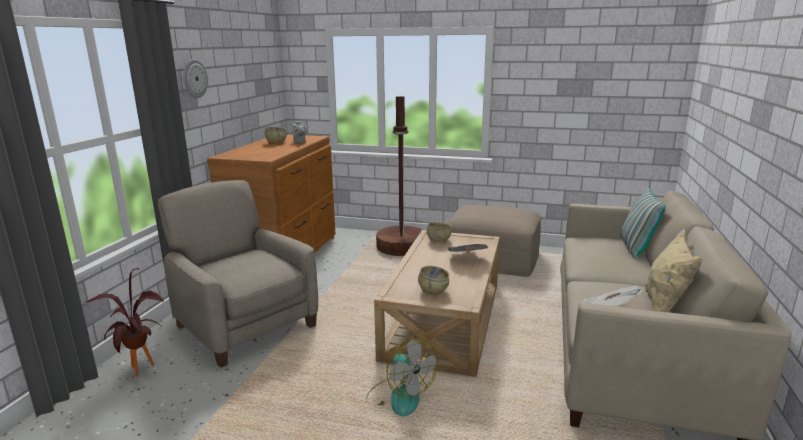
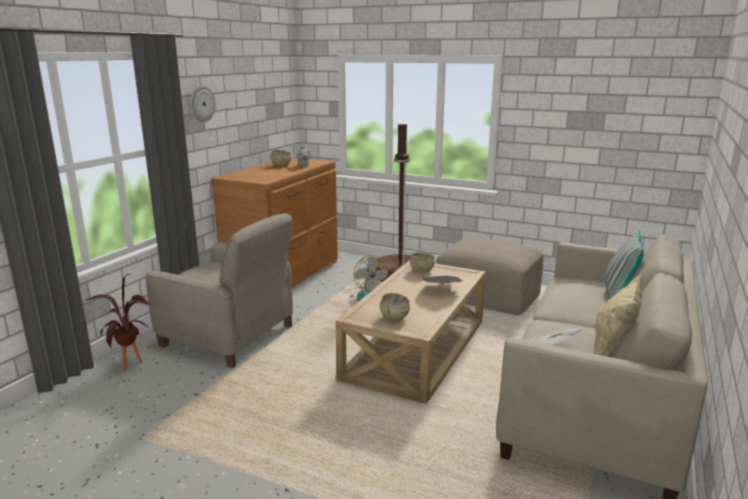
camera: 10 degrees right, 0 degrees up
beige armchair [158,180,318,368] -> beige armchair turned 150 degrees clockwise [146,213,293,368]
fan [366,338,438,416] -> fan moved to [342,255,388,301]

